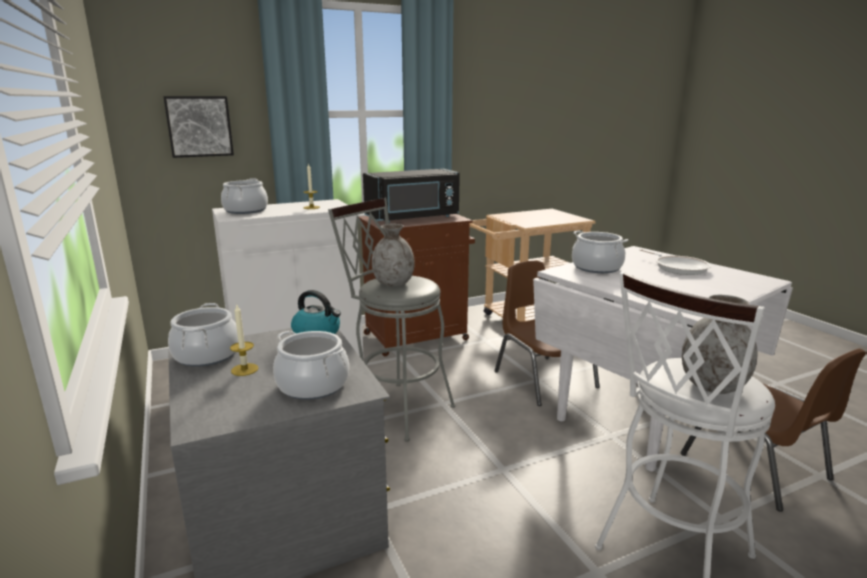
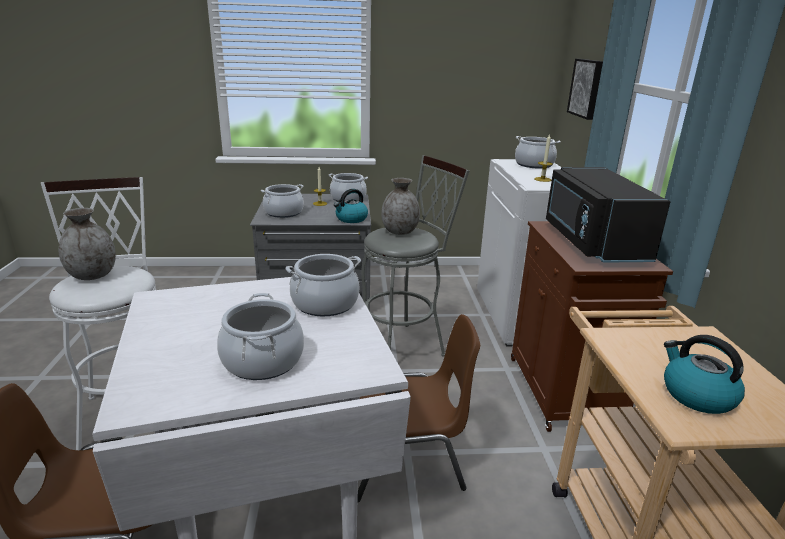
camera: 110 degrees right, 5 degrees up
frying pan [640,249,711,275] -> cooking pot [217,293,304,380]
none -> kettle [664,335,745,414]

